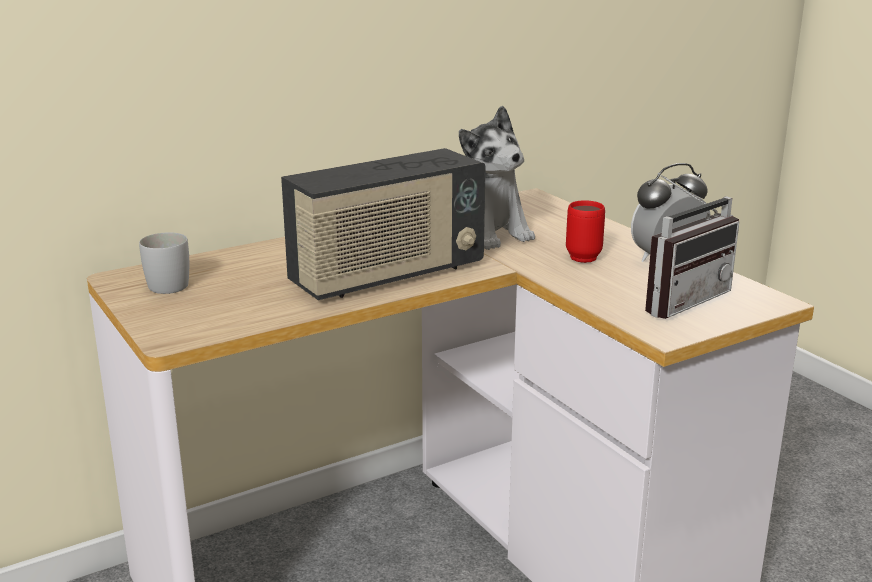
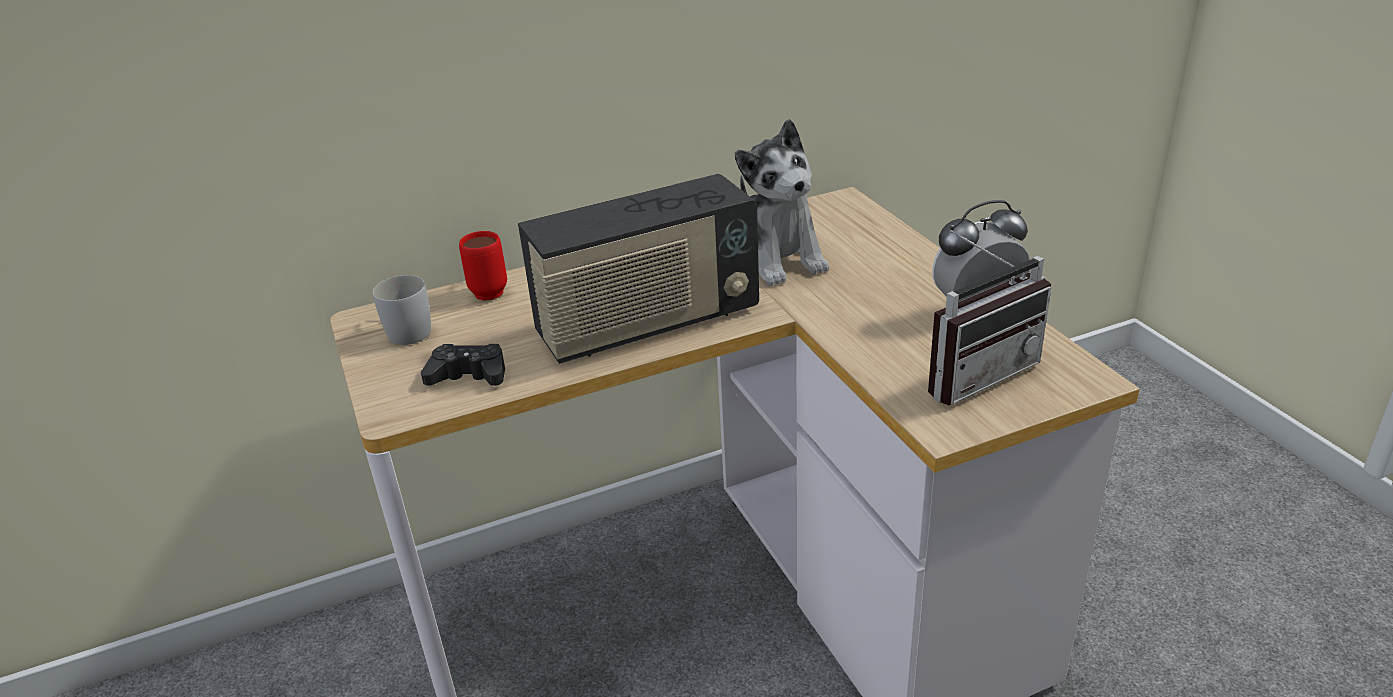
camera: 10 degrees right, 10 degrees up
red mug [566,200,605,263] -> red mug moved to [459,231,507,301]
none -> black game controller [421,344,505,386]

